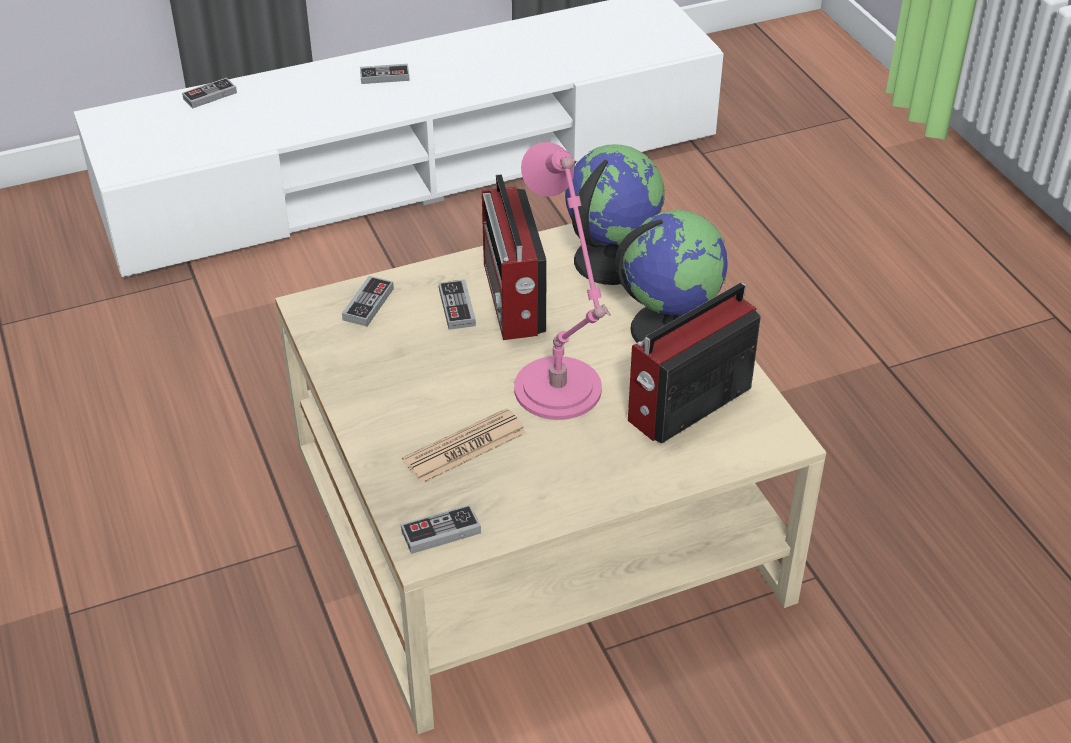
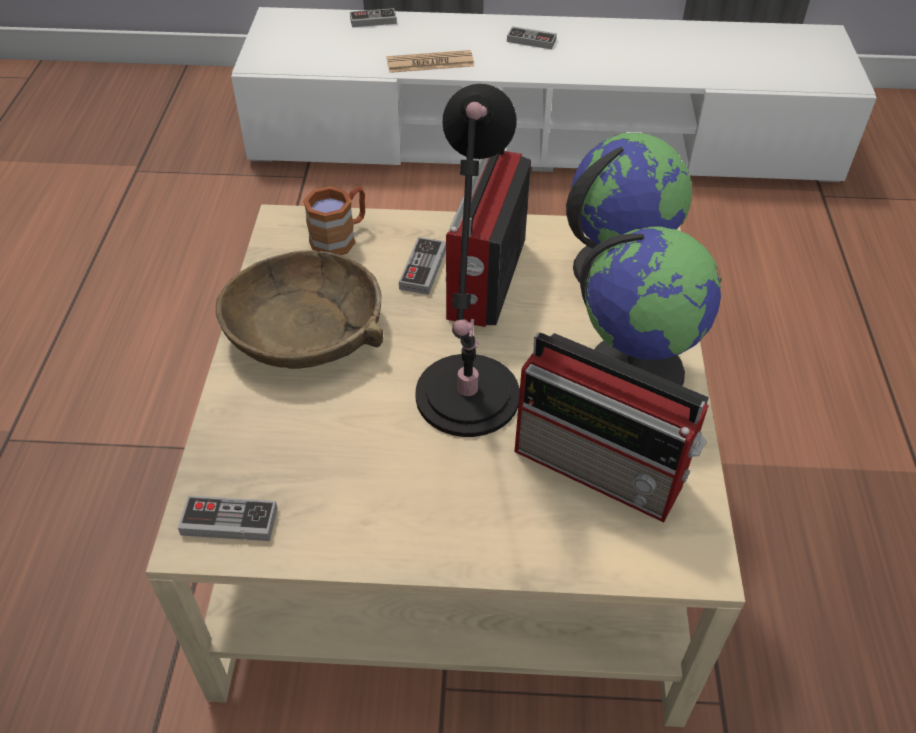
camera: 25 degrees right, 5 degrees up
game controller [342,276,394,327] -> brown mug [303,186,365,255]
newspaper [402,408,526,484] -> newspaper moved to [387,50,474,73]
pink table lamp [514,142,610,420] -> black table lamp [416,84,520,437]
radio [628,283,761,444] -> radio turned 135 degrees counterclockwise [514,332,709,523]
none -> brown bowl [216,250,383,369]

